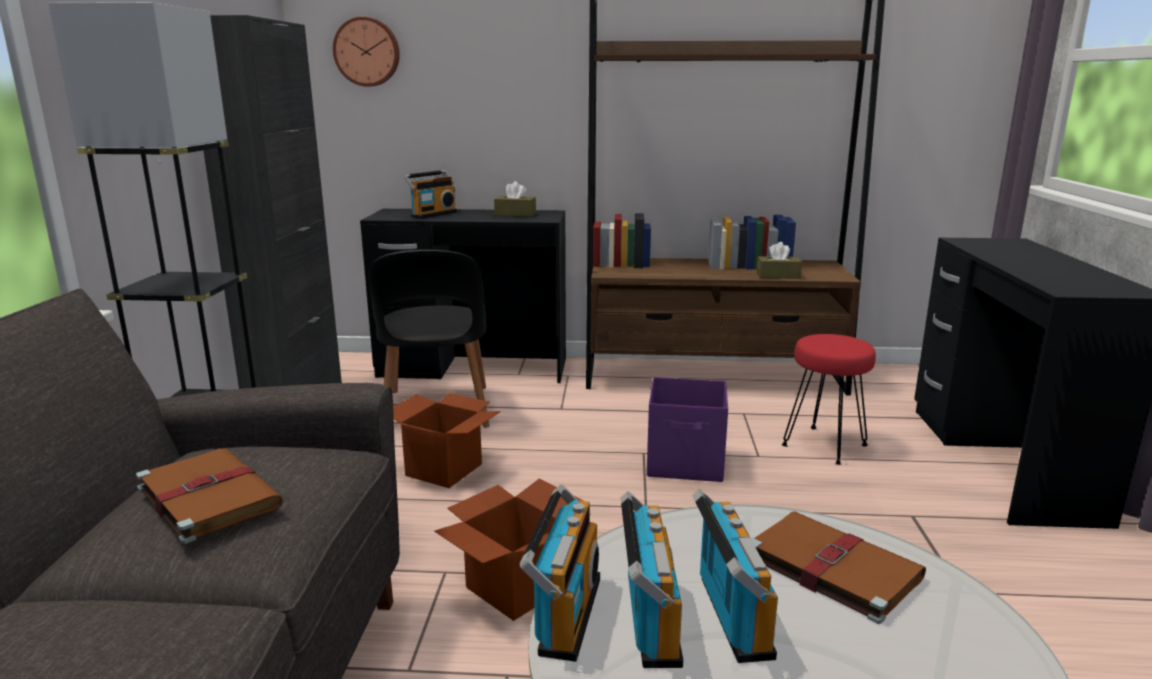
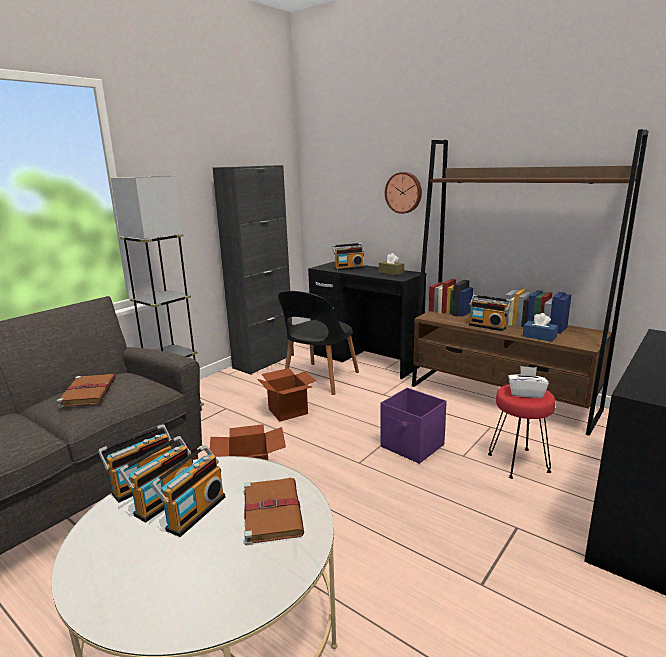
camera: 35 degrees right, 0 degrees up
wall clock [333,16,400,87] -> wall clock moved to [385,172,422,214]
brown tissue box [756,242,802,279] -> blue tissue box [523,313,558,342]
none -> radio [469,295,511,331]
none -> white tissue box [508,366,549,398]

